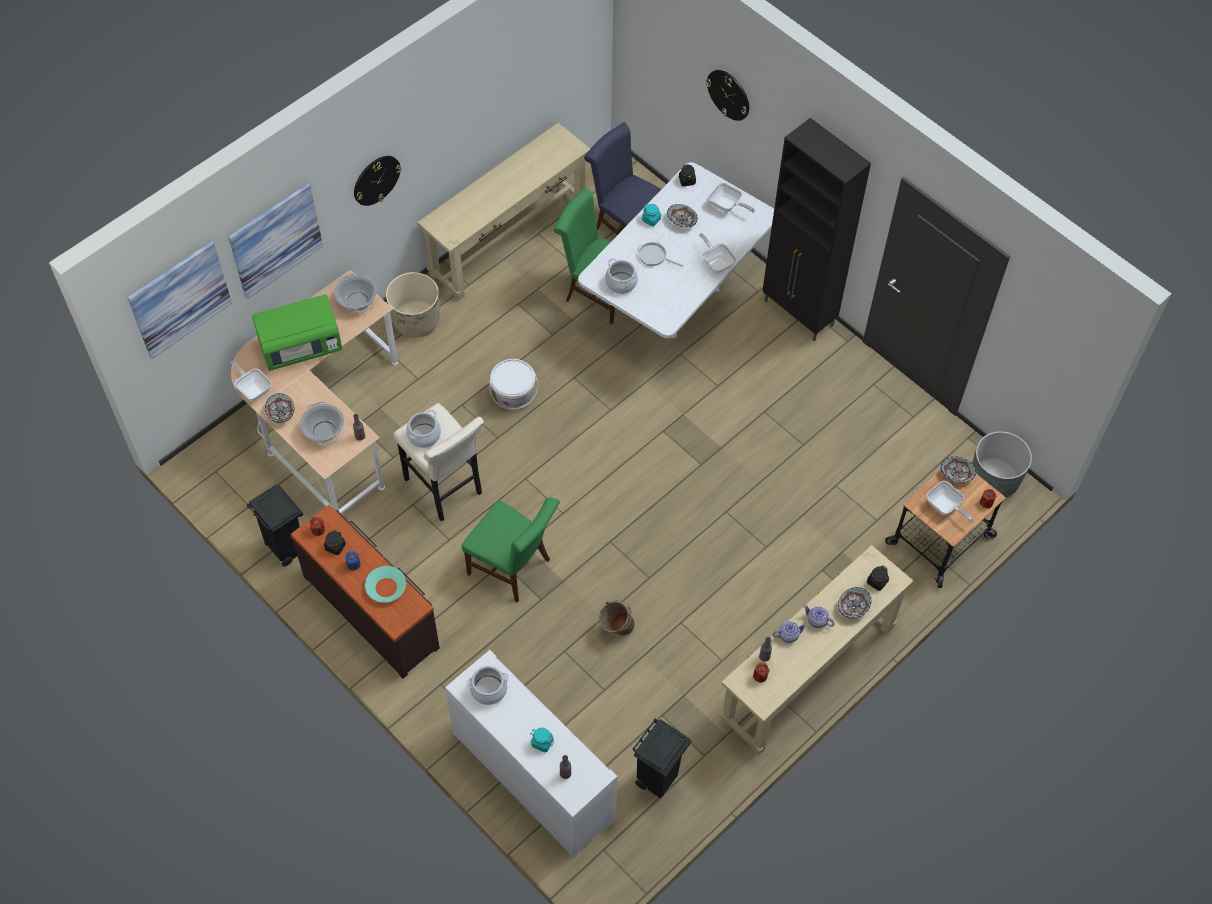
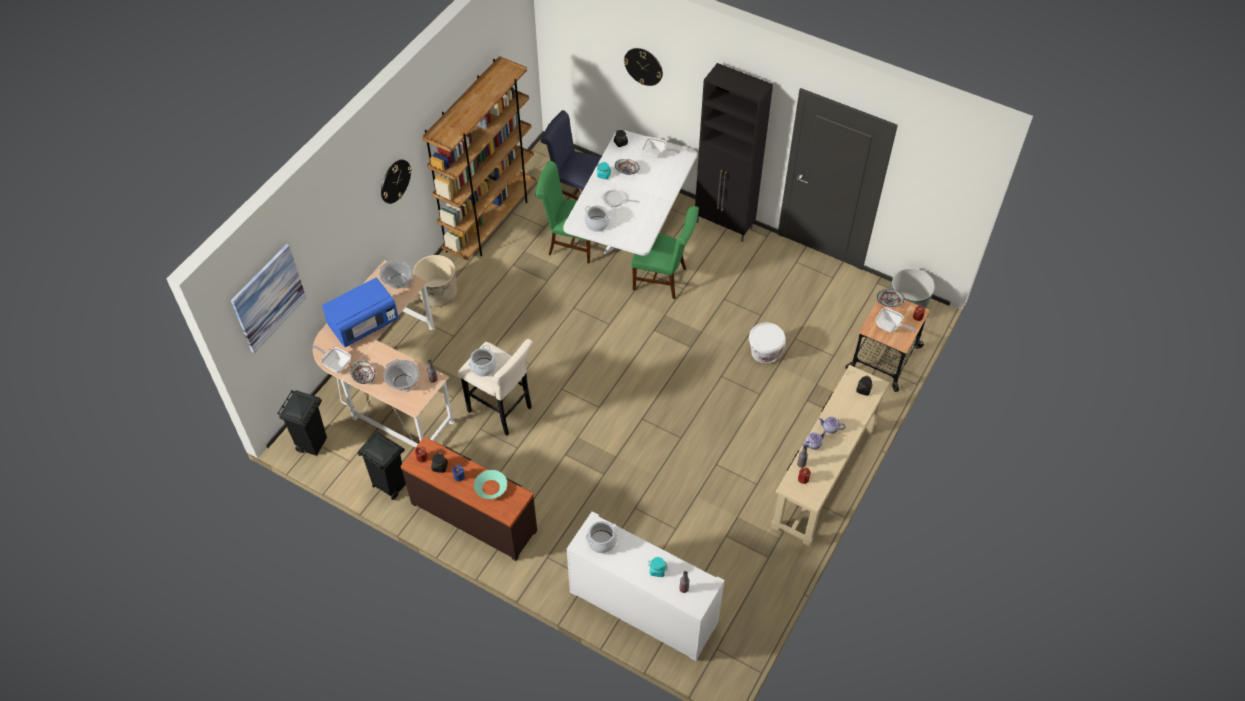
camera: 15 degrees left, 5 degrees down
picture [228,183,323,299] -> none
green microwave [252,294,343,371] -> blue microwave [322,277,399,347]
beige console table [417,123,590,301] -> brown bookcase [422,56,536,261]
green chair [462,498,560,603] -> green chair moved to [631,206,699,299]
white bucket [489,359,538,410] -> white bucket moved to [749,322,786,364]
green bucket [599,600,635,636] -> none
black trash can [632,718,691,798] -> black trash can moved to [277,390,327,456]
frying pan [699,233,737,274] -> none
bowl [838,587,871,619] -> none

